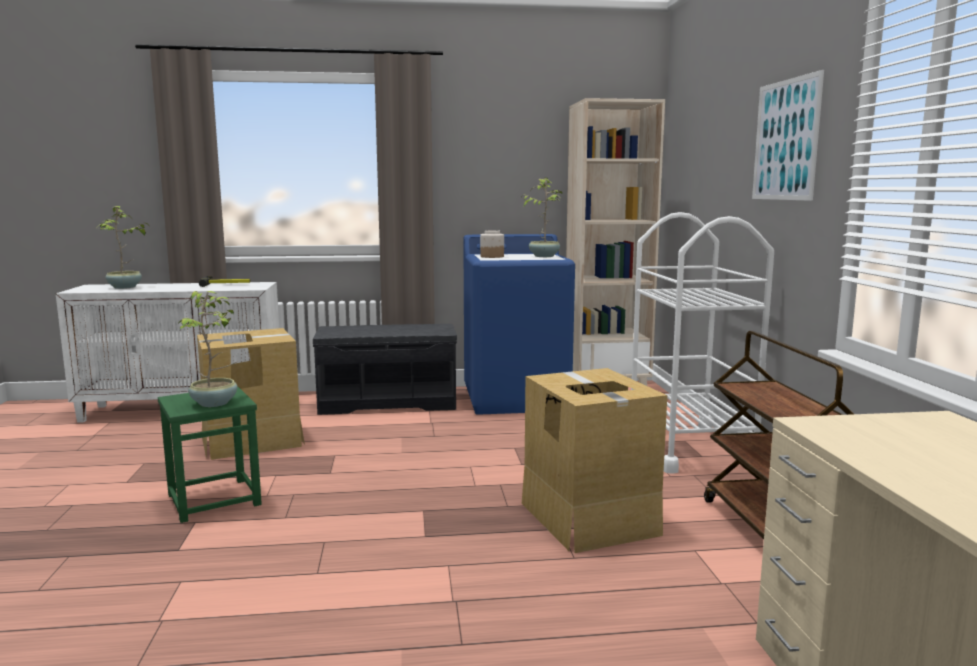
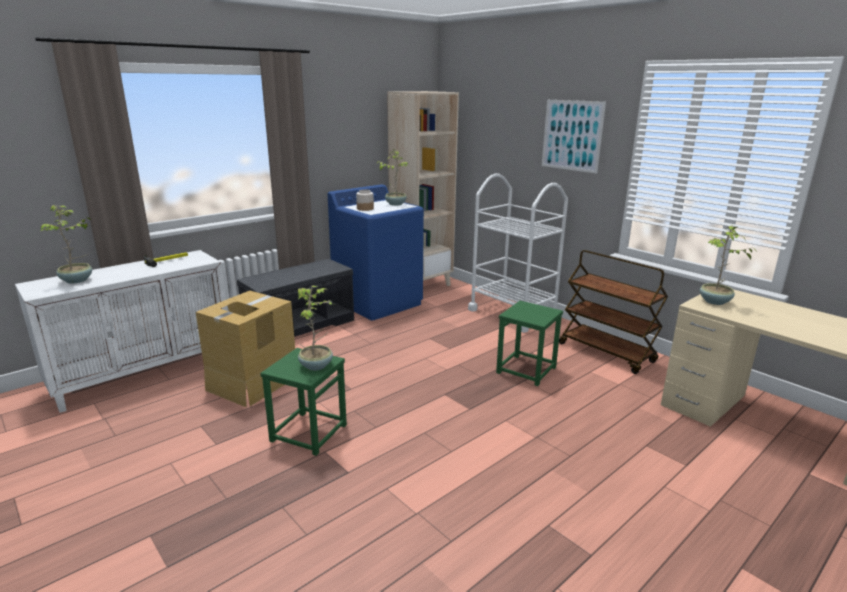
camera: 35 degrees left, 10 degrees up
cardboard box [522,368,667,553] -> green stool [496,301,563,386]
none -> potted plant [700,225,757,305]

